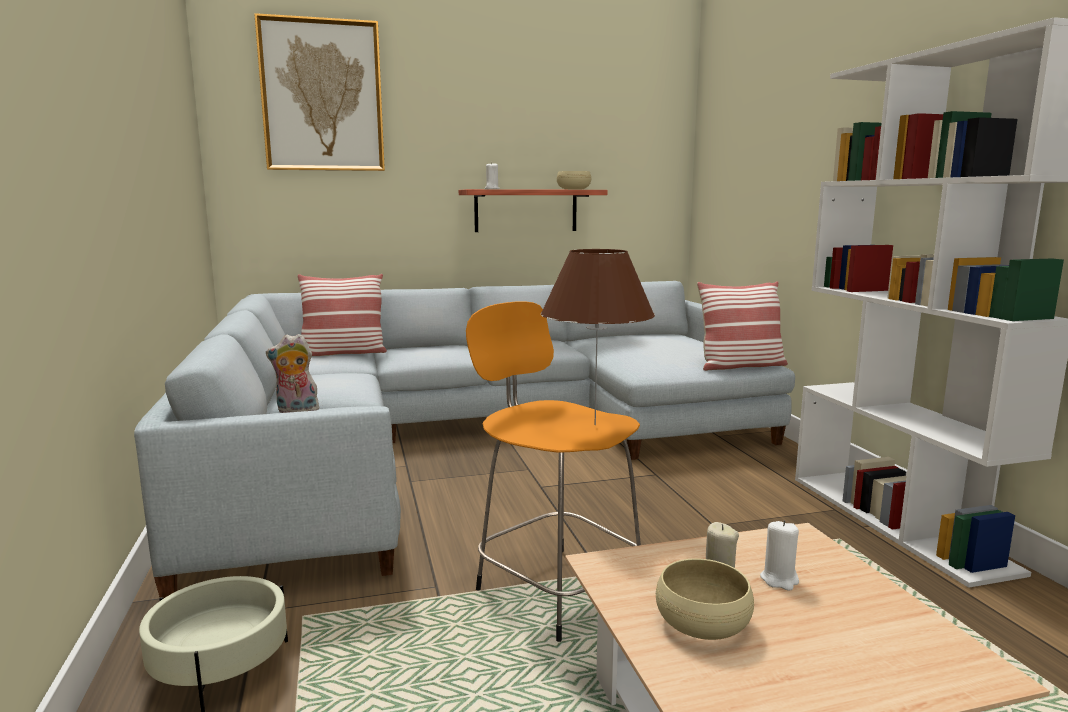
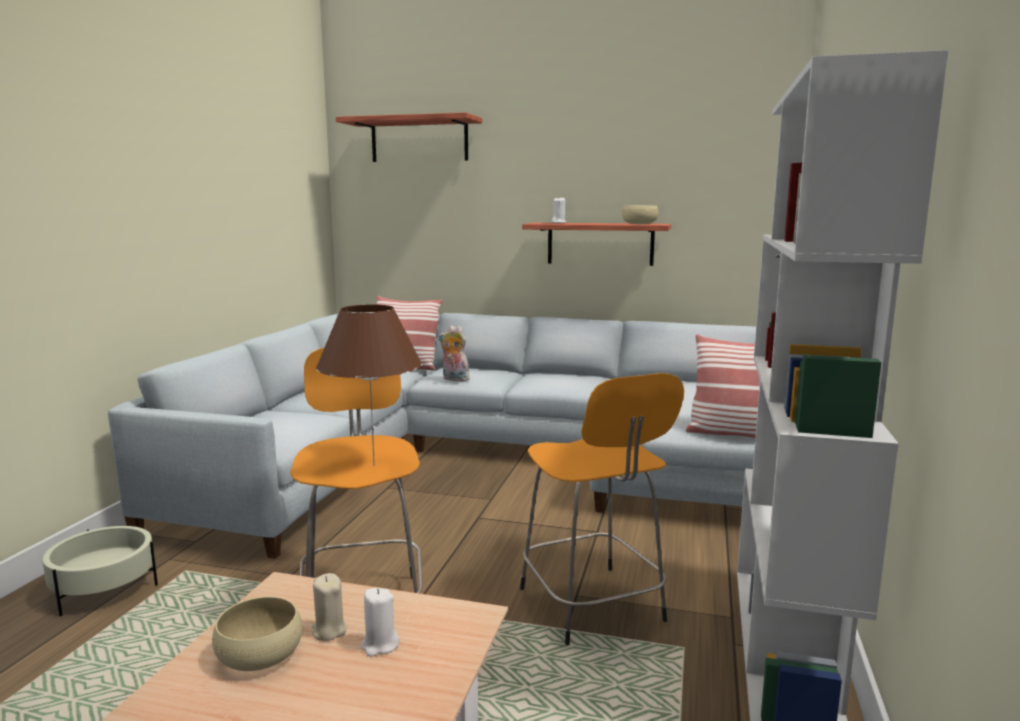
camera: 30 degrees right, 0 degrees up
picture [254,13,385,171] -> shelf [336,112,482,162]
plush toy [266,334,319,413] -> plush toy moved to [439,325,470,381]
none -> orange stool [520,373,684,645]

